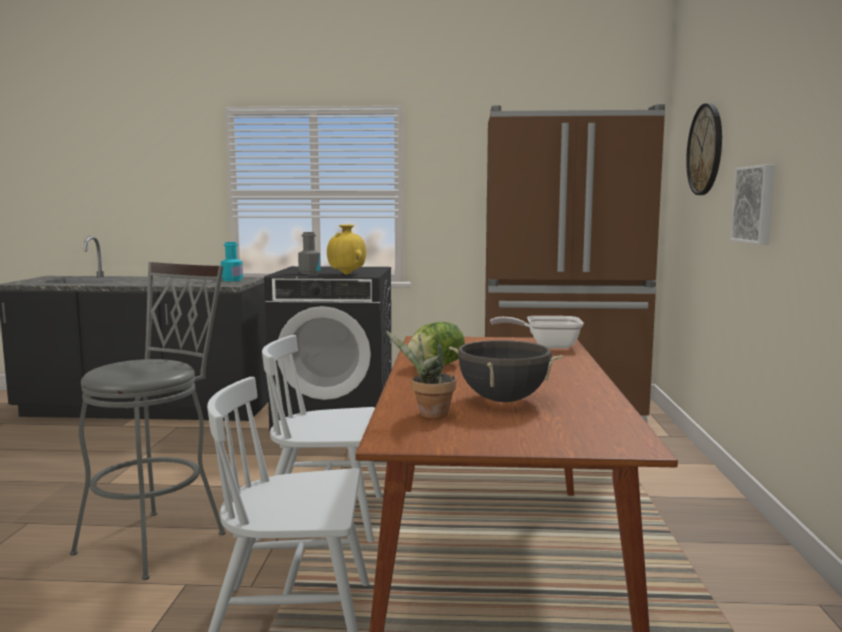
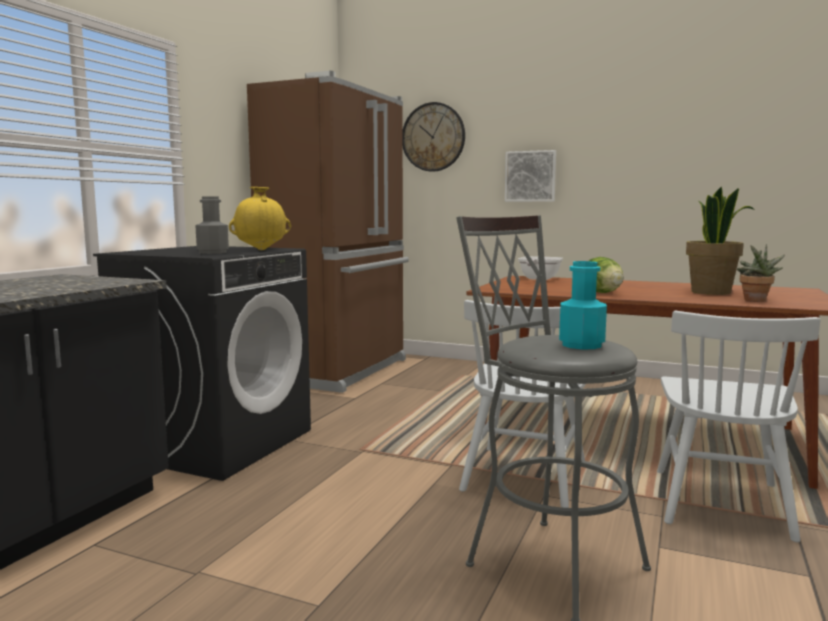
camera: 70 degrees left, 0 degrees up
turquoise bottle [221,242,243,281] -> turquoise bottle moved to [559,261,607,349]
black cooking pot [449,340,563,402] -> potted plant [686,187,755,295]

